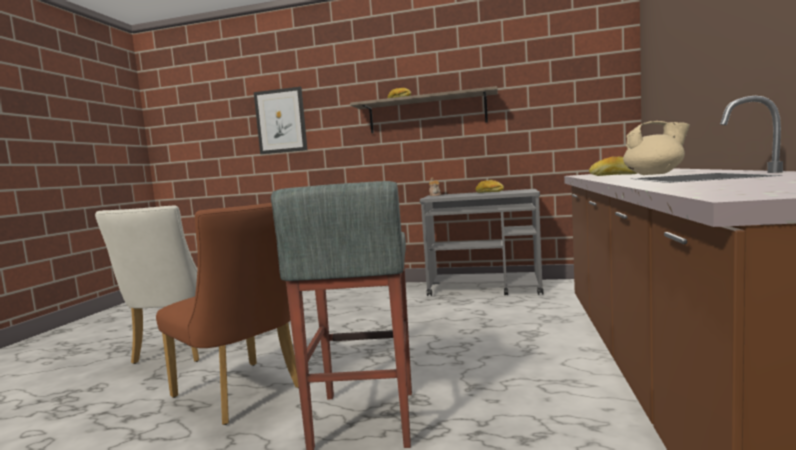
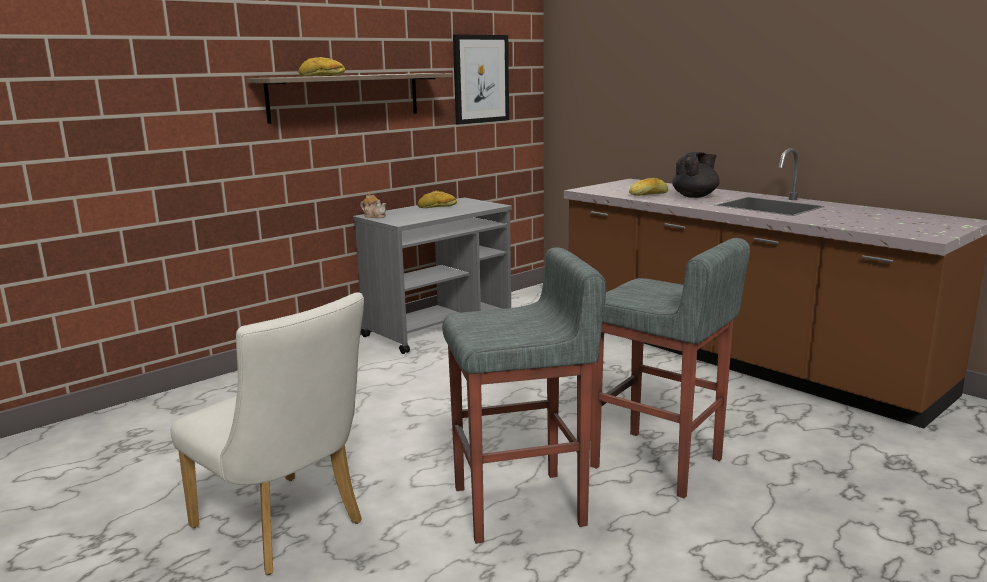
camera: 55 degrees left, 10 degrees up
brown chair [156,203,299,425] -> grey stool [442,247,606,544]
picture [254,87,307,154] -> picture moved to [453,34,509,125]
beige teapot [623,121,690,175] -> black teapot [672,152,720,198]

